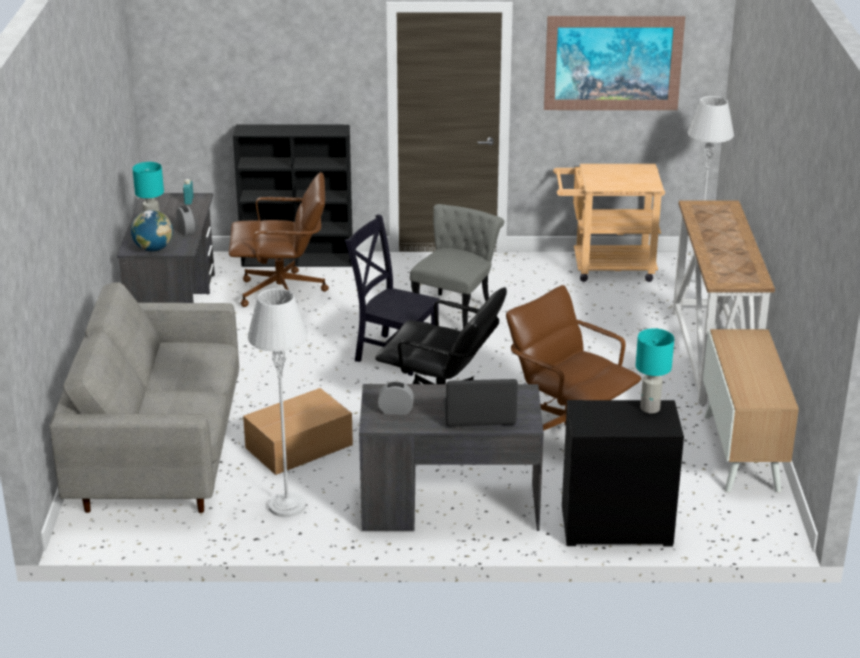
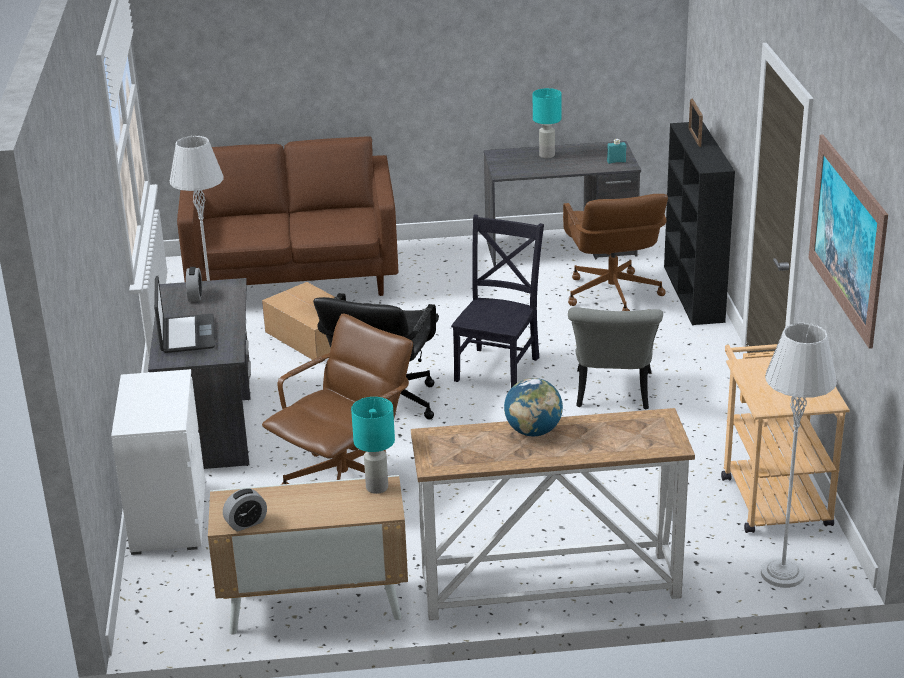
camera: 85 degrees right, 0 degrees up
grey sofa [50,282,239,513] -> brown sofa [177,136,398,296]
globe [131,210,173,251] -> globe moved to [504,378,563,436]
alarm clock [176,205,195,235] -> alarm clock moved to [223,488,267,531]
grey chair [410,204,505,328] -> grey chair turned 75 degrees clockwise [568,307,663,410]
black dresser [562,400,684,546] -> white dresser [111,369,205,555]
turquoise table lamp [636,328,674,414] -> turquoise table lamp moved to [351,397,395,494]
none -> picture frame [689,99,703,147]

